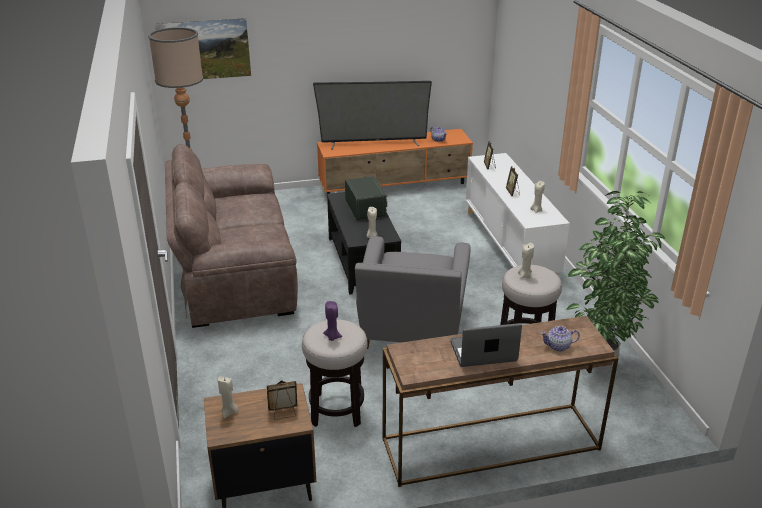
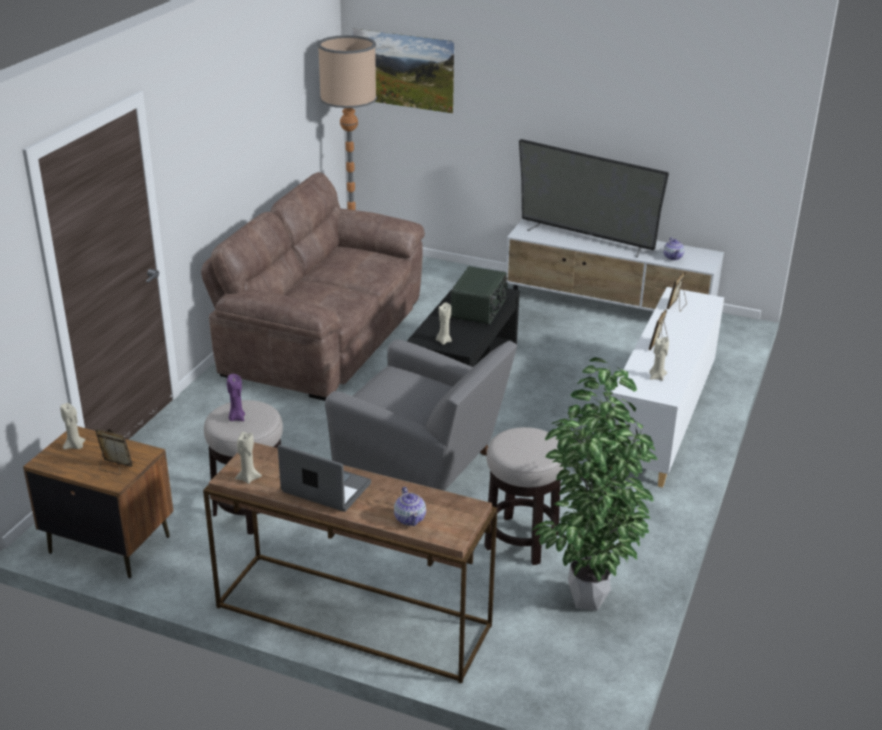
camera: 35 degrees right, 0 degrees up
orange tv stand [317,129,473,194] -> white tv stand [506,219,724,311]
grey armchair [355,236,471,349] -> grey armchair turned 105 degrees counterclockwise [325,339,517,491]
beige candle [518,243,534,278] -> beige candle moved to [235,432,262,484]
teapot [541,326,580,351] -> teapot turned 135 degrees counterclockwise [394,487,426,526]

